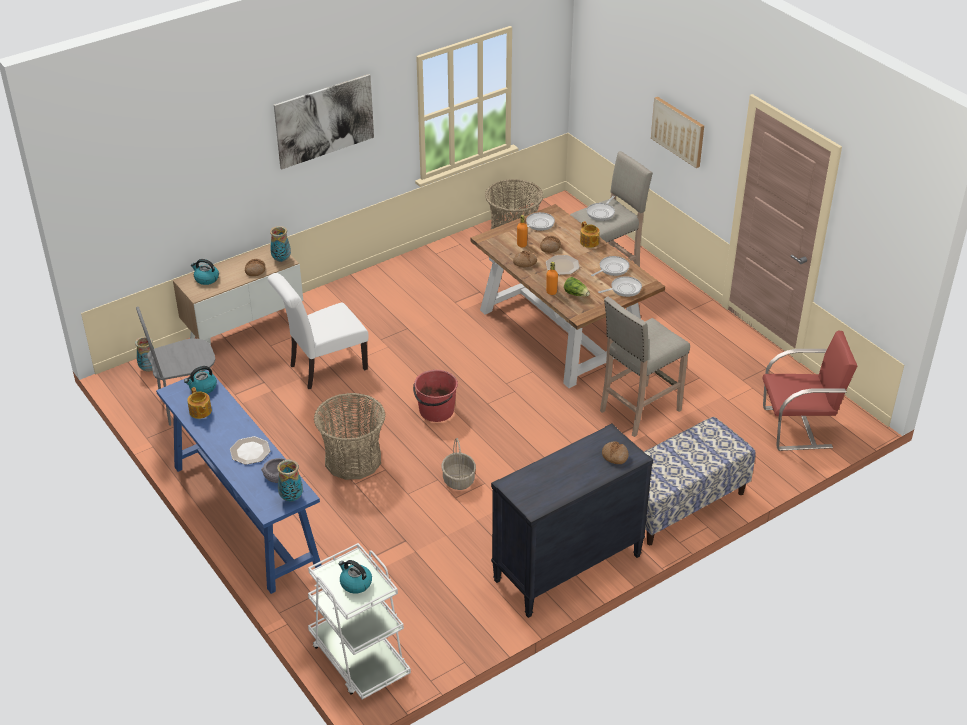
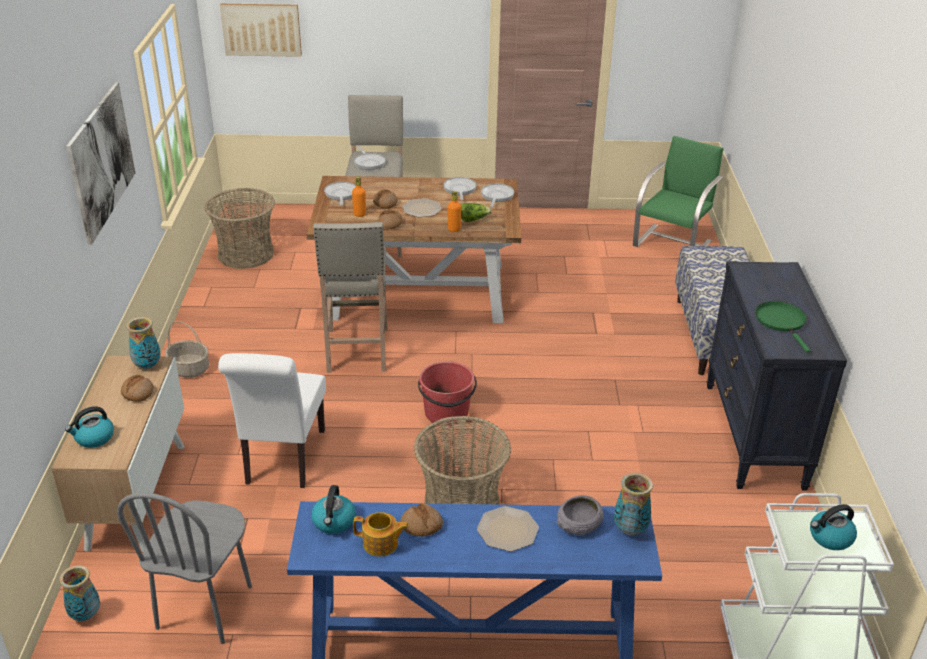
camera: 55 degrees left, 5 degrees down
basket [441,438,476,490] -> basket moved to [165,321,209,378]
teapot [580,221,600,248] -> none
beige stool [600,297,690,437] -> beige stool moved to [313,222,387,373]
bread [602,441,629,464] -> bread moved to [401,503,443,536]
picture [651,97,704,168] -> picture moved to [220,4,302,57]
red chair [763,330,858,451] -> green chair [633,136,724,247]
none -> green frying pan [756,301,810,353]

